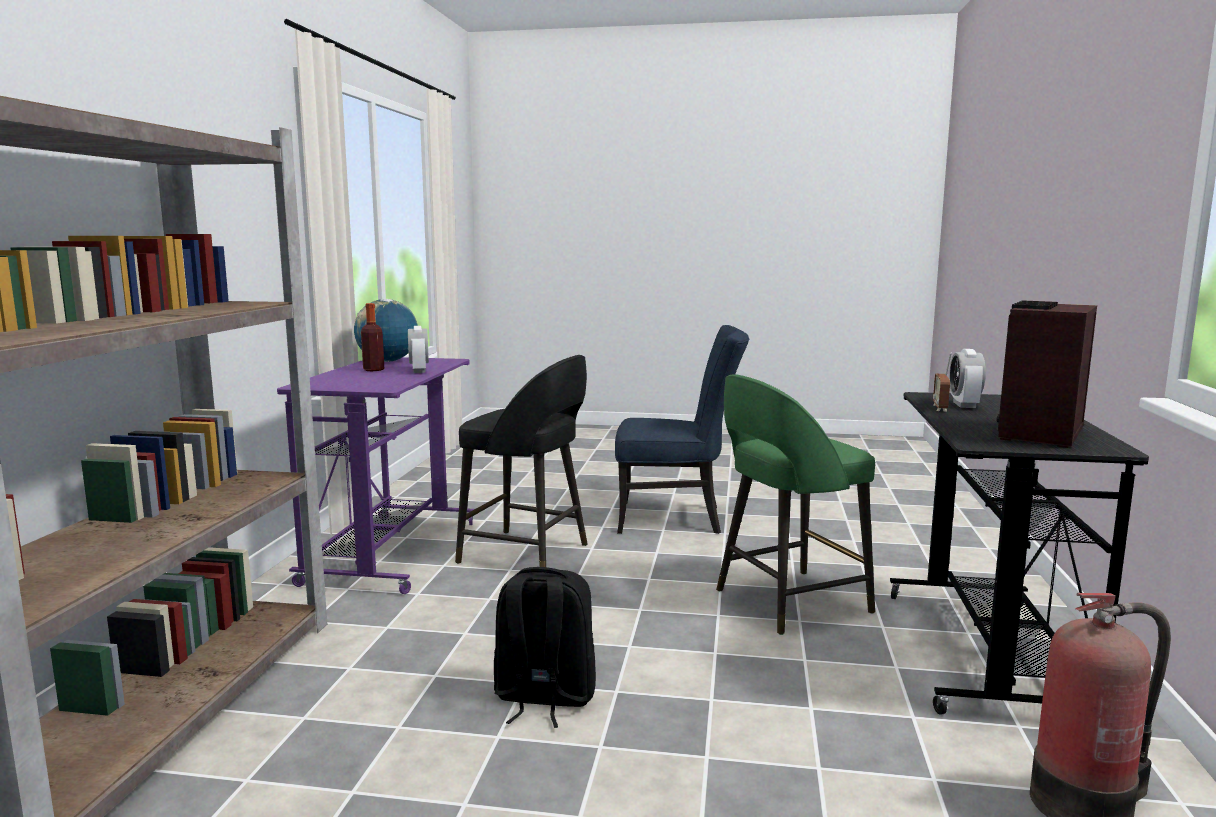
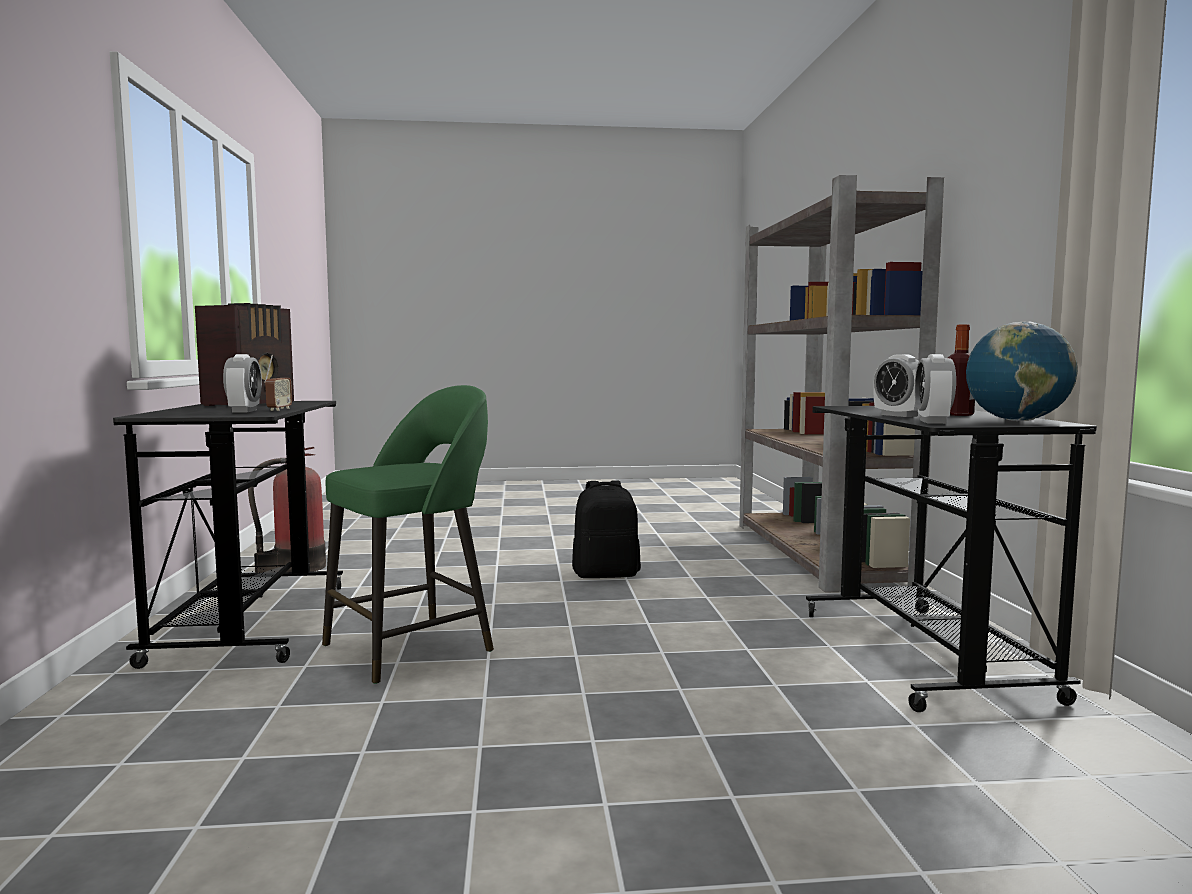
camera: 165 degrees right, 5 degrees down
purple desk [277,357,474,594] -> black desk [806,406,1097,712]
black stool [455,355,587,567] -> none
blue chair [615,325,750,534] -> none
none -> alarm clock [915,354,956,424]

